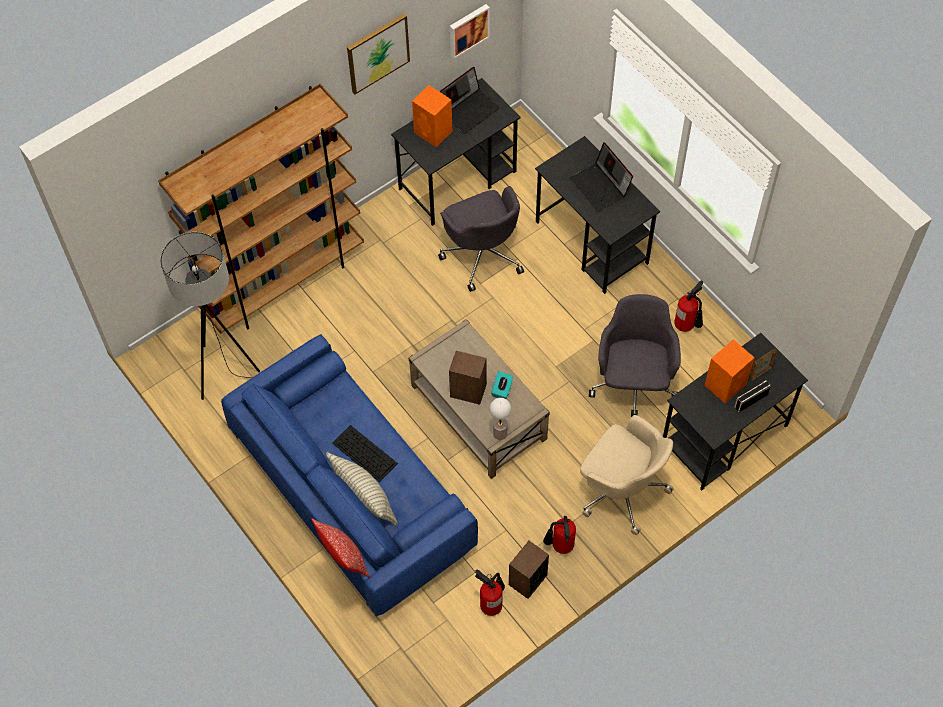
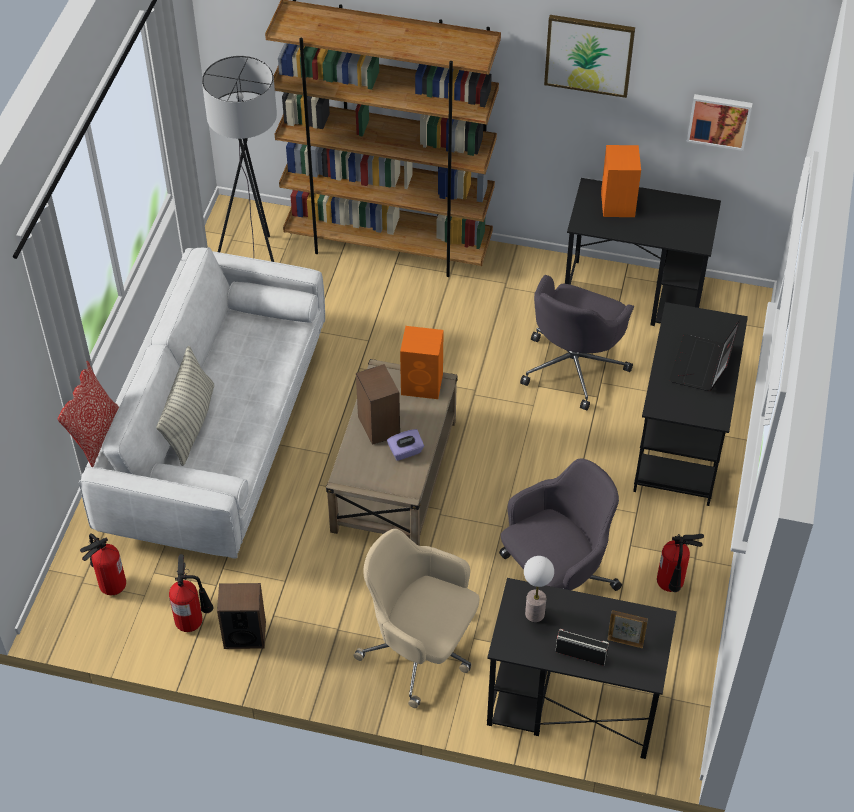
camera: 50 degrees right, 10 degrees down
blue sofa [221,334,478,617] -> white sofa [79,247,325,559]
keyboard [332,425,398,482] -> none
laptop [439,67,500,134] -> none
table lamp [490,398,511,440] -> table lamp moved to [524,556,554,622]
turquoise tissue box [491,371,513,399] -> purple tissue box [387,429,424,461]
fire extinguisher [543,516,576,554] -> fire extinguisher moved to [80,533,126,595]
beige office chair [580,415,674,535] -> beige office chair turned 120 degrees clockwise [353,529,480,708]
orange speaker [705,339,755,403] -> orange speaker moved to [400,326,443,399]

